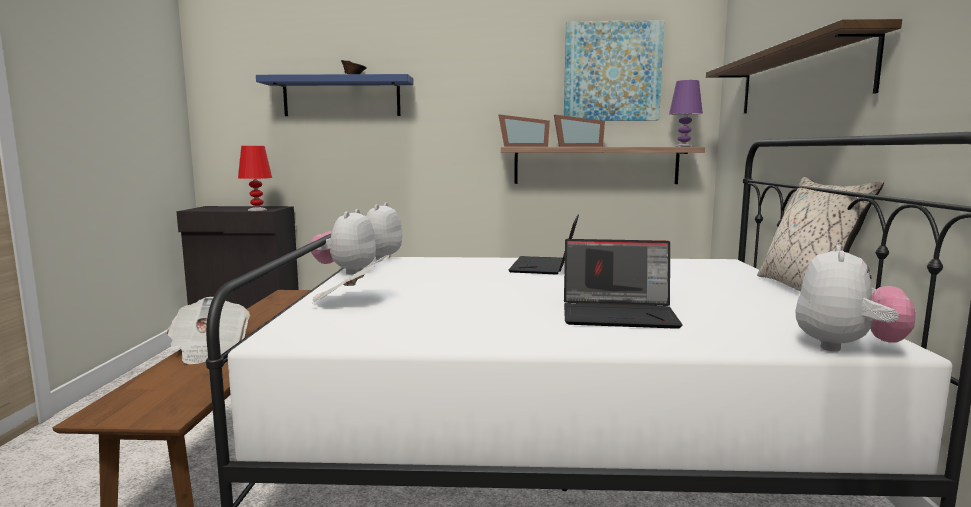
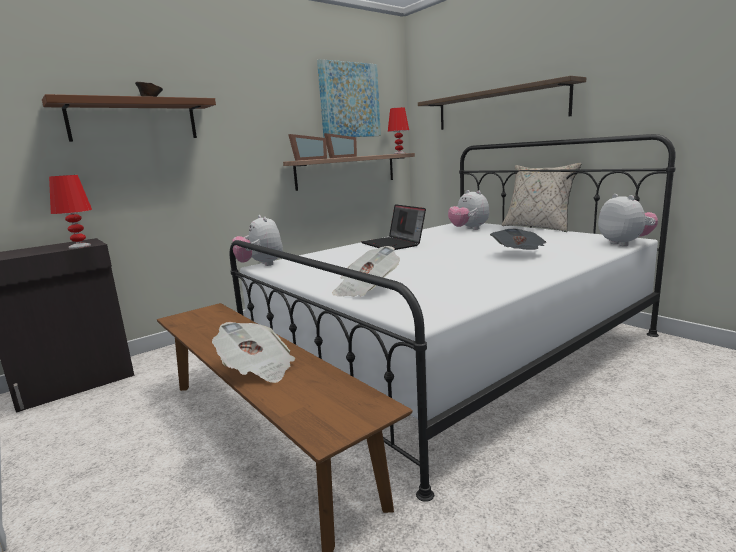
camera: 40 degrees left, 5 degrees up
blue shelf [256,74,414,116] -> brown shelf [42,94,216,142]
plush toy [310,209,376,274] -> plush toy moved to [448,190,489,230]
laptop [564,239,683,329] -> newspaper [490,229,546,250]
purple table lamp [669,80,703,147] -> red table lamp [388,107,409,154]

